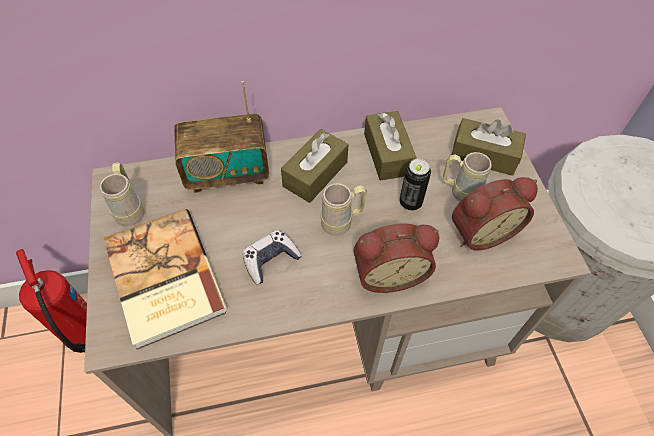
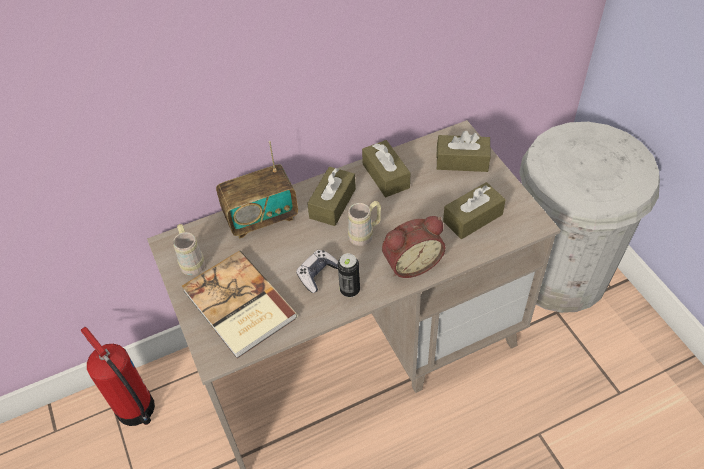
camera: 10 degrees left, 5 degrees down
can [399,158,431,211] -> can moved to [338,253,360,297]
beige mug [443,152,491,202] -> none
alarm clock [452,177,538,251] -> brown tissue box [443,182,506,239]

